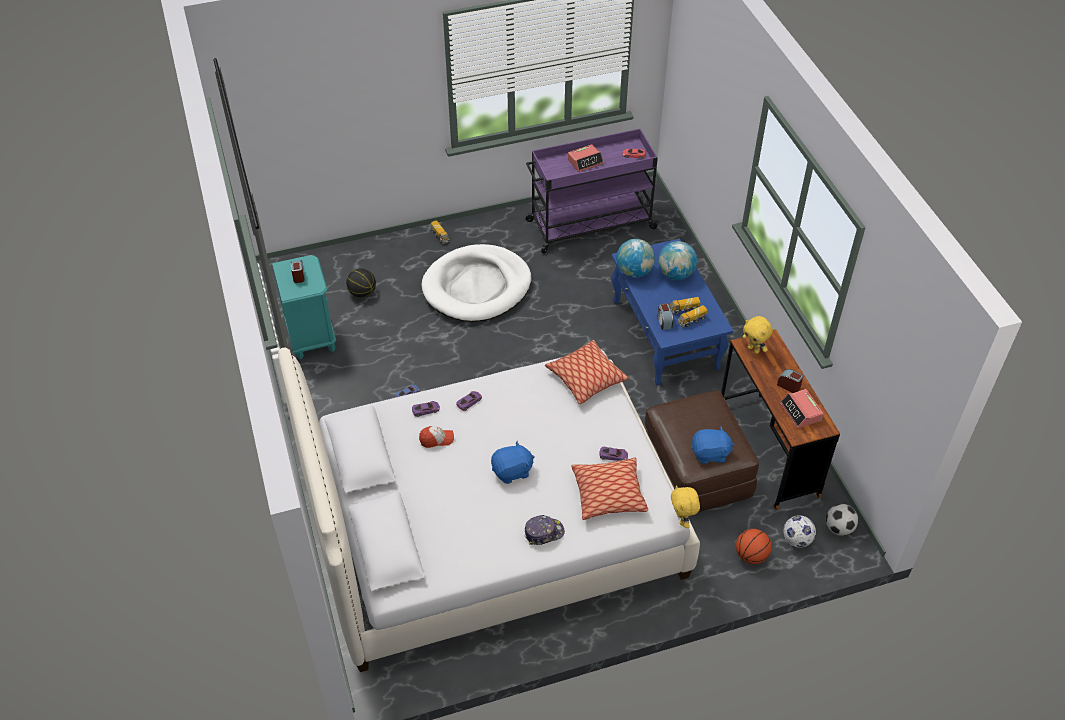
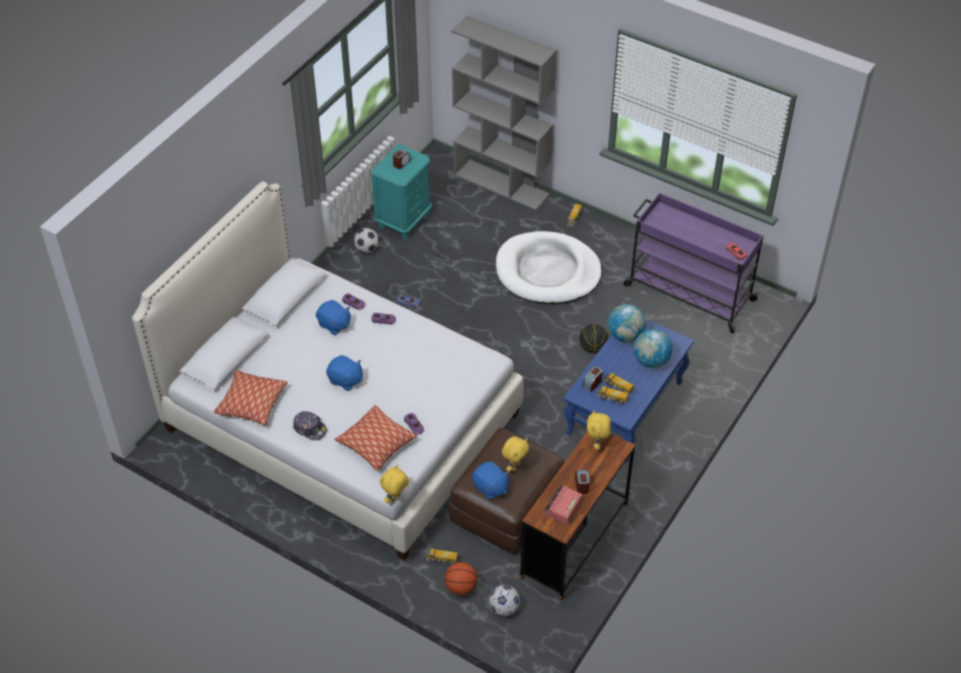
camera: 50 degrees right, 0 degrees up
basketball [346,268,376,298] -> basketball moved to [579,324,608,353]
cap [419,426,454,448] -> blue plush toy [316,300,350,335]
pillow [545,340,629,404] -> pillow moved to [214,370,287,425]
alarm clock [568,144,604,172] -> none
football [826,504,858,536] -> football moved to [354,228,379,253]
none -> toy truck [426,548,458,565]
none -> grey bookcase [451,16,557,210]
none -> yellow plush toy [502,436,529,472]

